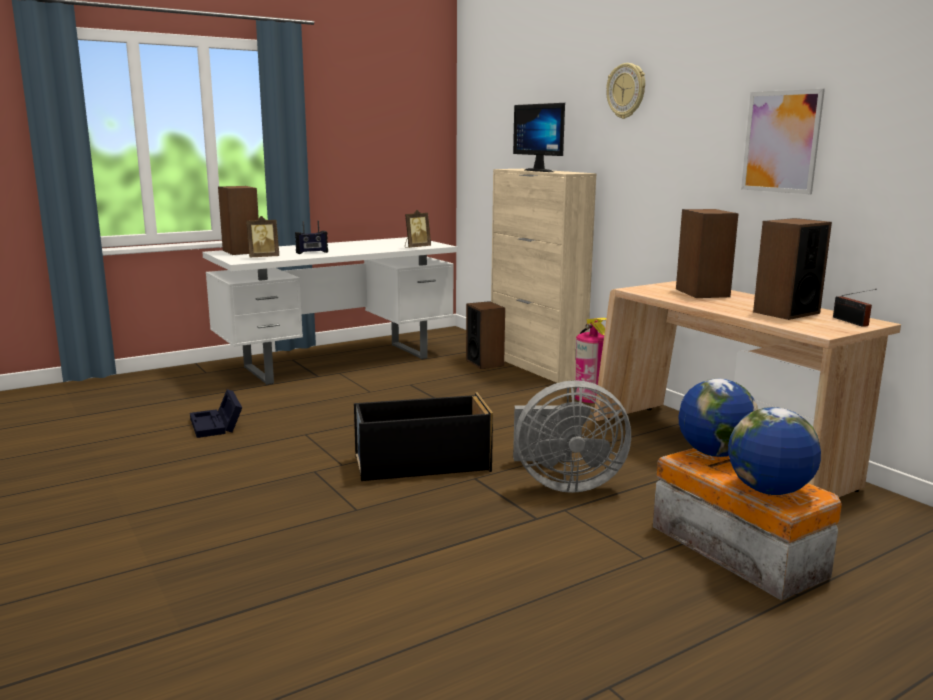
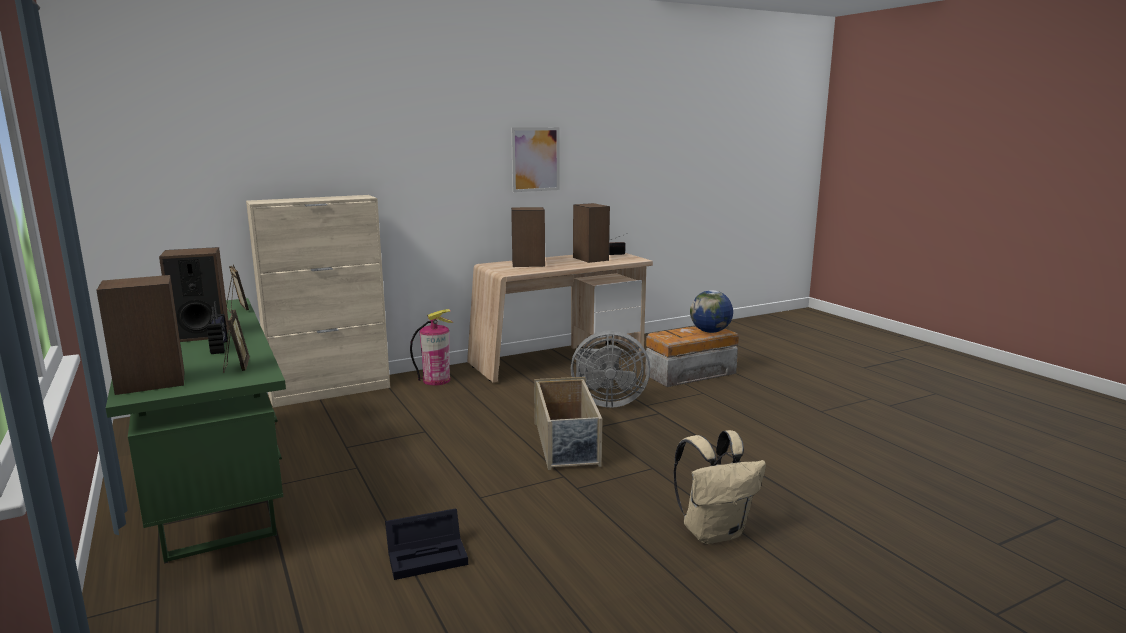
camera: 85 degrees left, 0 degrees up
white desk [202,237,457,385] -> green desk [106,298,286,563]
black storage box [354,392,493,481] -> beige storage box [534,377,602,470]
speaker [466,301,505,369] -> speaker moved to [159,247,229,342]
monitor [513,103,565,172] -> none
grey fan [513,380,631,493] -> grey fan turned 90 degrees clockwise [571,330,650,408]
wall clock [606,63,645,119] -> none
globe [678,379,759,457] -> none
none -> beige backpack [674,430,766,544]

